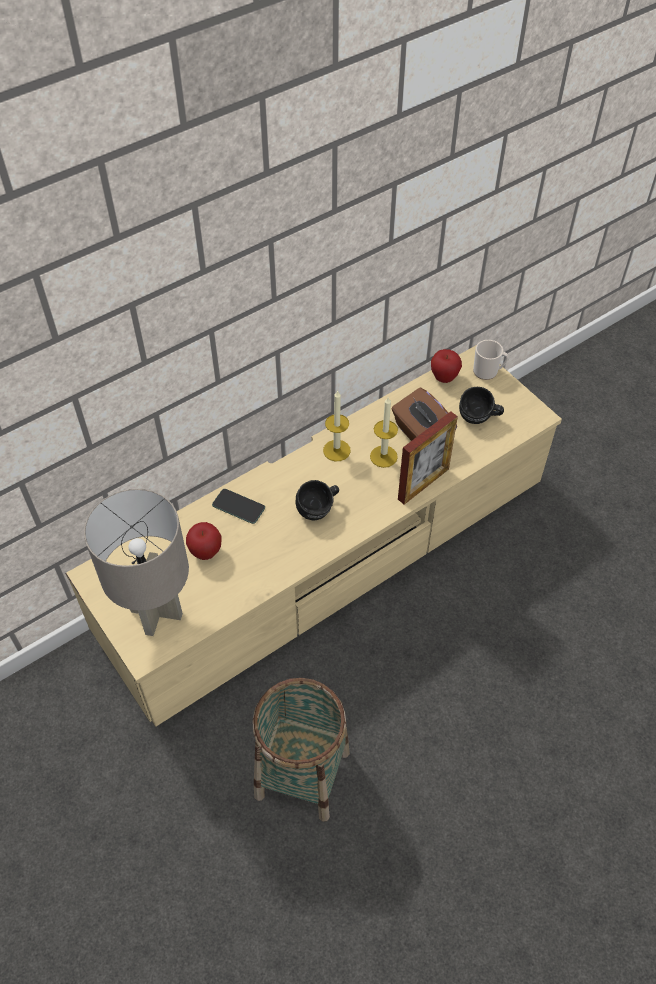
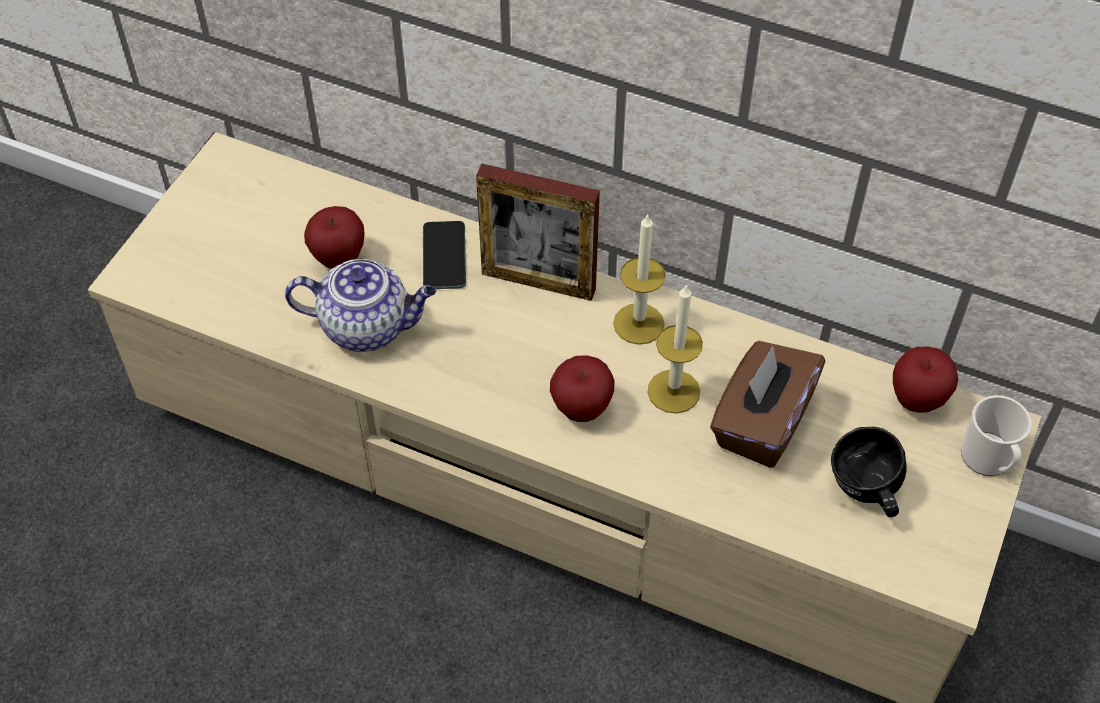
camera: 60 degrees right, 0 degrees up
grey table lamp [84,489,189,636] -> none
basket [252,678,350,822] -> none
black mug [295,480,339,520] -> none
picture frame [398,411,458,505] -> picture frame moved to [476,164,600,301]
none -> teapot [285,259,436,352]
none -> apple [550,355,615,422]

